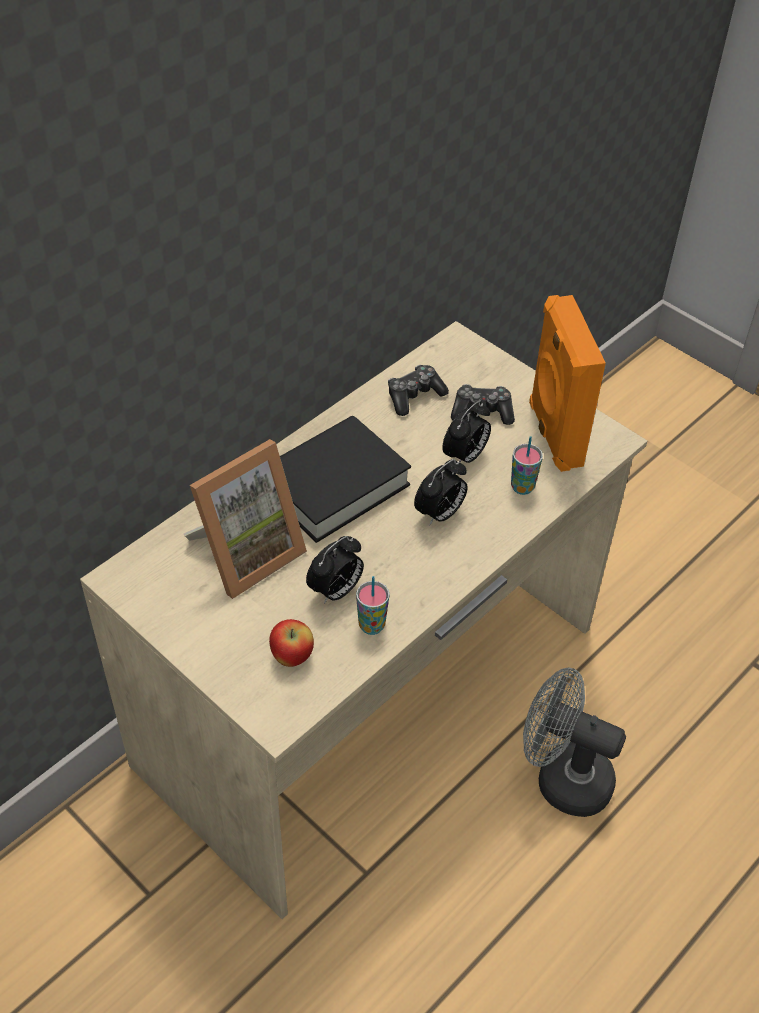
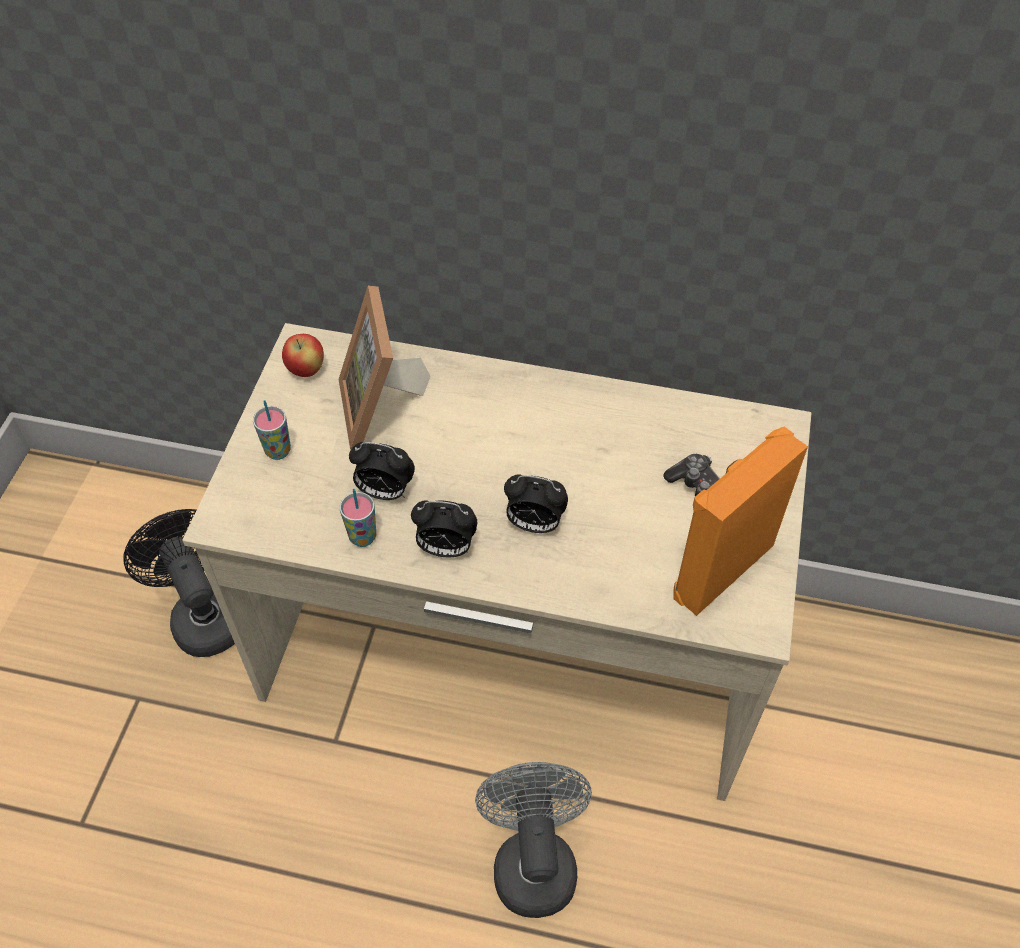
camera: 60 degrees right, 5 degrees up
picture frame [184,439,307,599] -> picture frame turned 60 degrees clockwise [338,286,431,450]
apple [269,619,314,667] -> apple moved to [282,334,324,377]
black book [280,416,411,543] -> none
game controller [388,365,449,416] -> none
alarm clock [442,401,491,463] -> alarm clock moved to [411,500,477,557]
cup [511,436,543,495] -> cup moved to [253,400,291,460]
none -> black fan [123,509,235,657]

